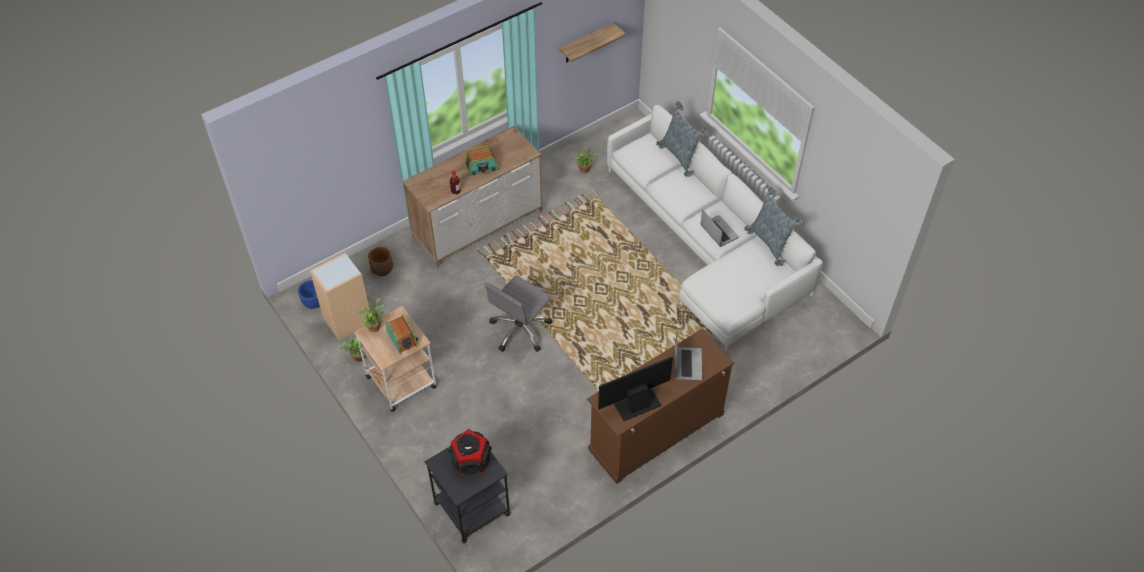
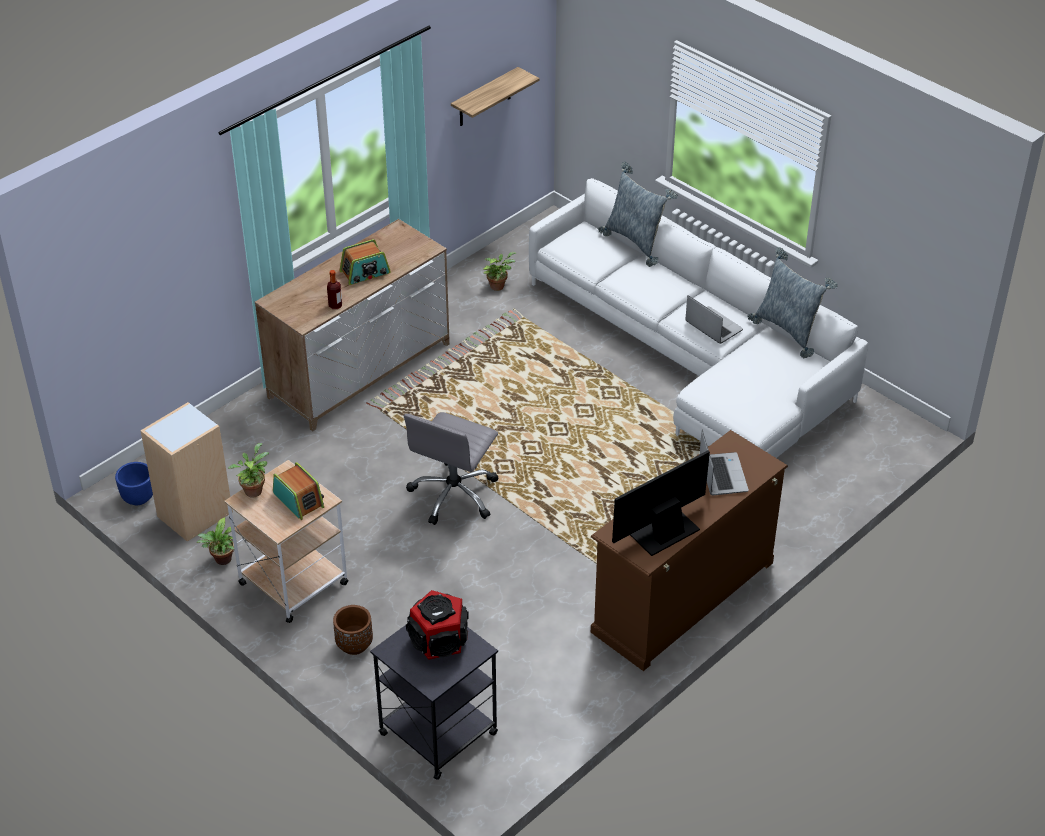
camera: 10 degrees left, 10 degrees down
brown planter [368,247,393,276] -> brown planter moved to [333,605,373,655]

